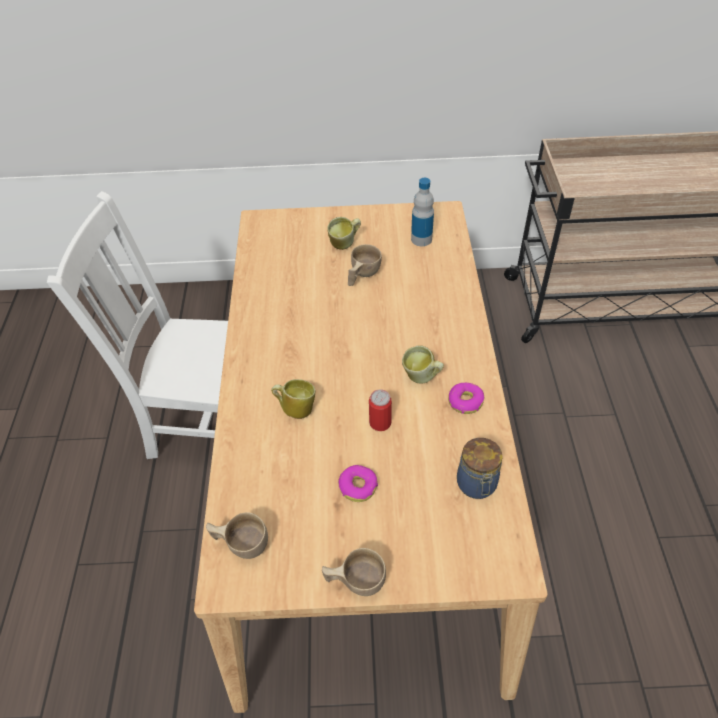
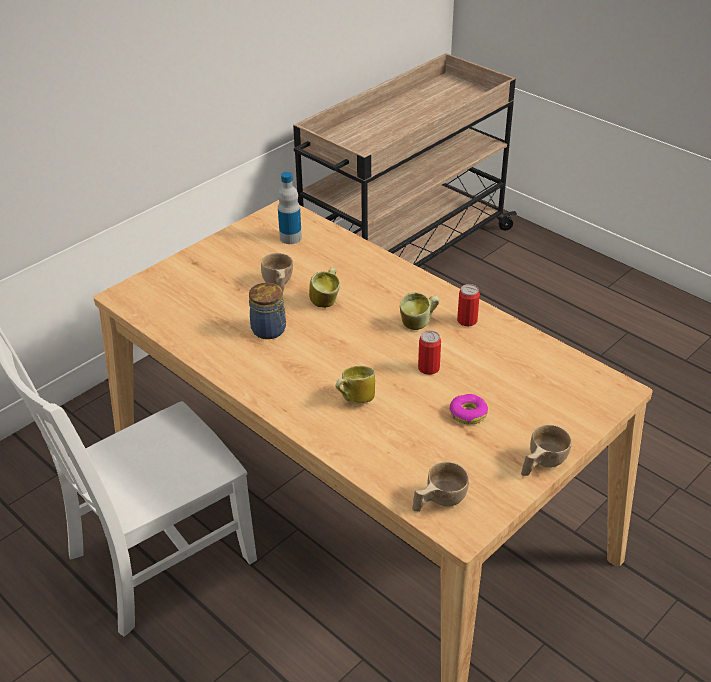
camera: 45 degrees left, 10 degrees down
mug [327,217,361,250] -> mug moved to [309,267,340,308]
donut [448,383,484,414] -> can [457,284,480,326]
jar [457,438,503,499] -> jar moved to [249,283,286,339]

